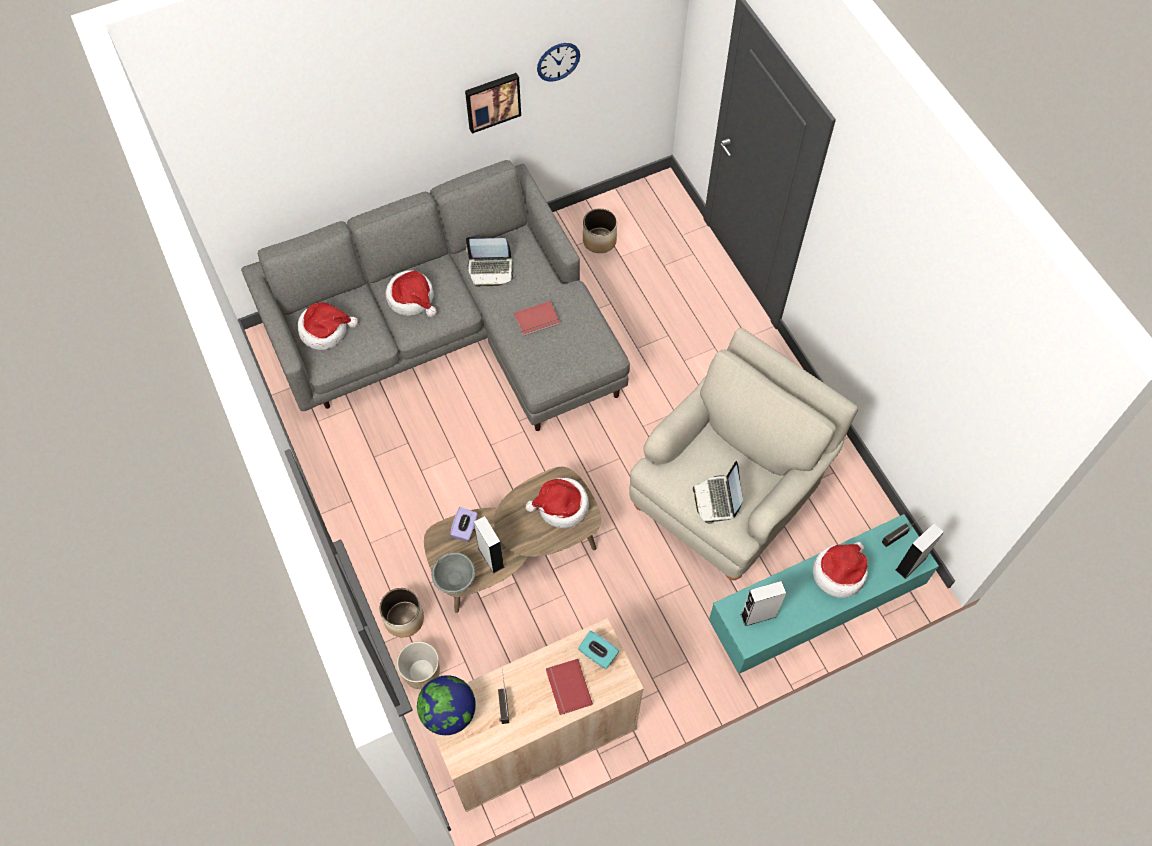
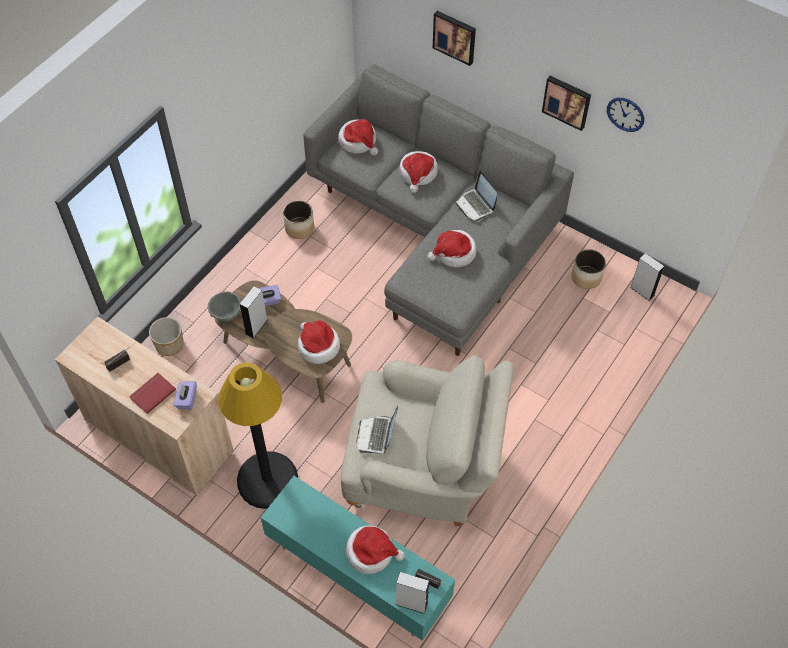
camera: 60 degrees right, 5 degrees down
planter [379,588,424,637] -> planter moved to [283,200,314,239]
globe [417,675,476,735] -> none
red book [514,301,560,336] -> hat [427,230,477,267]
turquoise tissue box [578,631,619,669] -> purple tissue box [174,381,197,410]
laptop [693,461,743,524] -> laptop turned 45 degrees counterclockwise [357,405,398,454]
grey speaker [740,581,786,626] -> grey speaker moved to [630,253,664,301]
none -> black floor lamp [218,362,298,509]
none -> picture [433,11,476,66]

